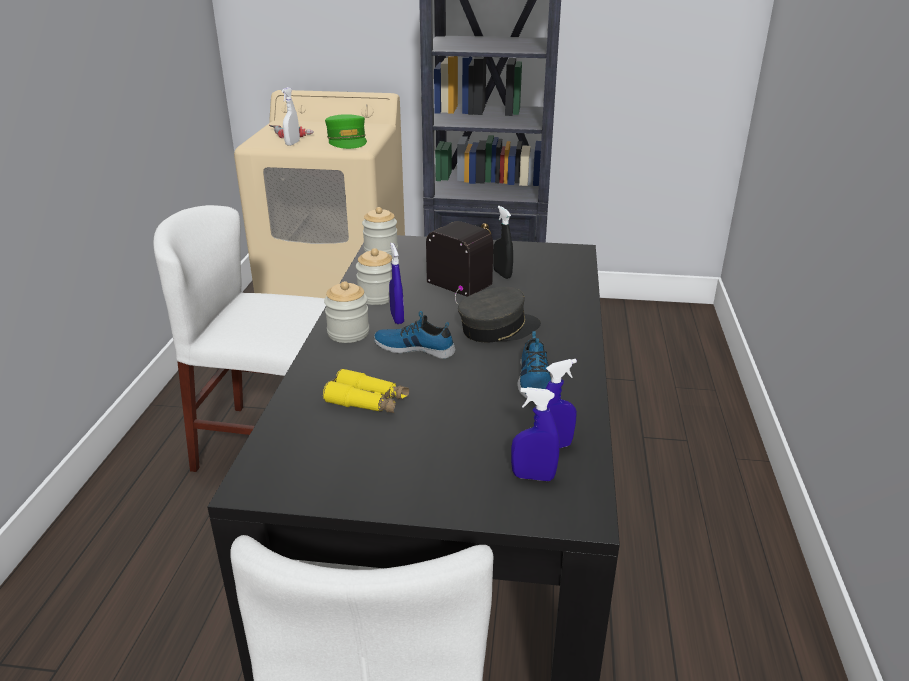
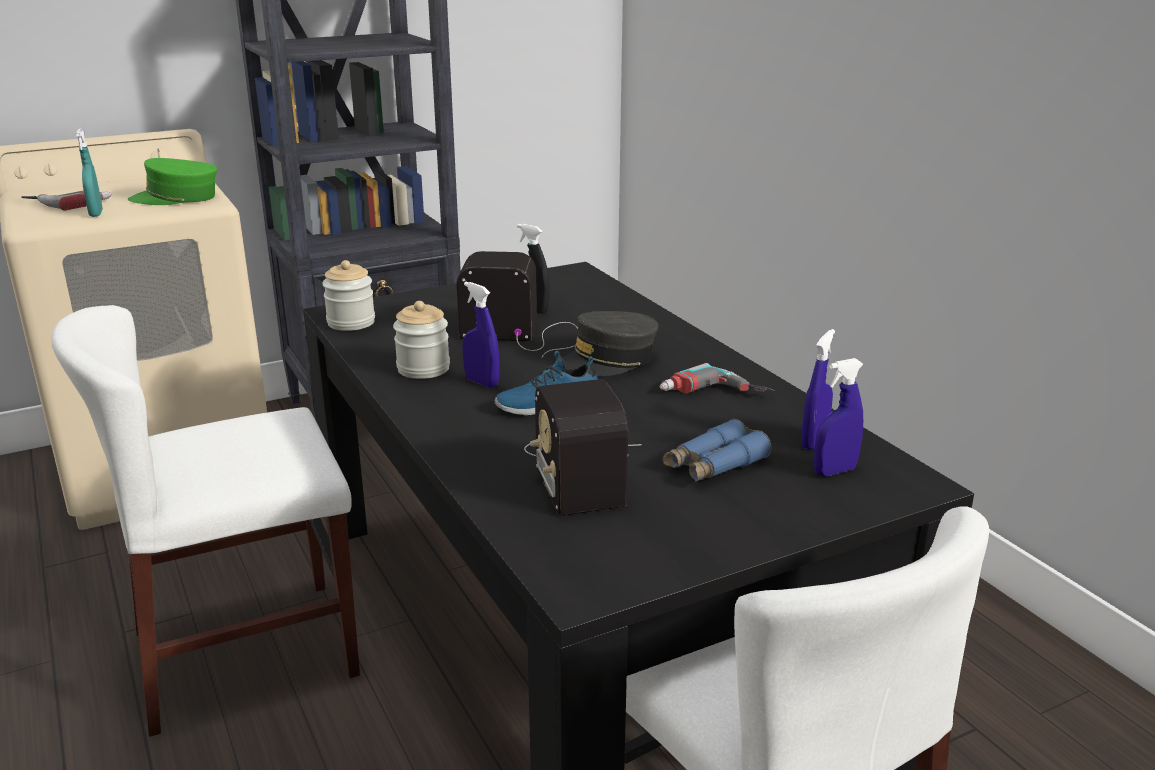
camera: 35 degrees left, 5 degrees down
white spray bottle [281,87,300,146] -> turquoise spray bottle [76,129,103,217]
yellow binoculars [323,368,409,413] -> radio [524,379,642,516]
jar [324,281,369,343] -> none
green cap [325,114,367,149] -> green cap turned 135 degrees clockwise [128,158,217,205]
grey cap [458,287,541,342] -> grey cap turned 150 degrees counterclockwise [562,311,659,376]
shoe [517,331,551,399] -> power drill [660,363,775,393]
none -> blue binoculars [663,419,771,482]

